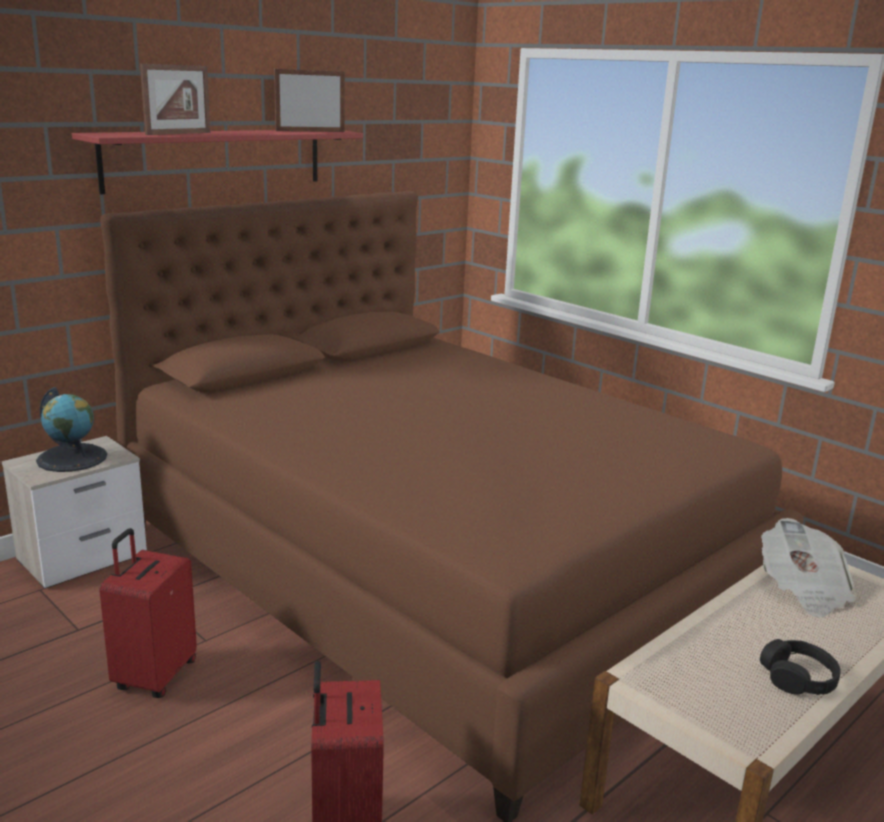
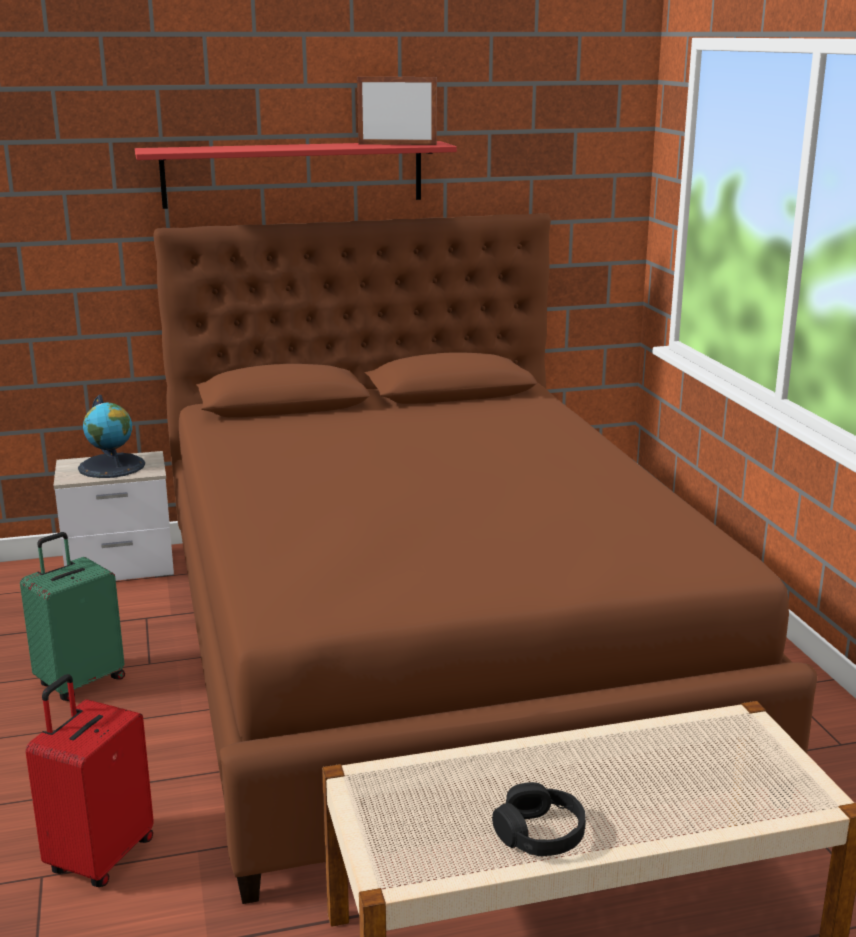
camera: 30 degrees right, 0 degrees up
red suitcase [99,528,197,698] -> green suitcase [20,532,125,701]
picture frame [140,64,210,135] -> none
newspaper [761,518,856,618] -> none

